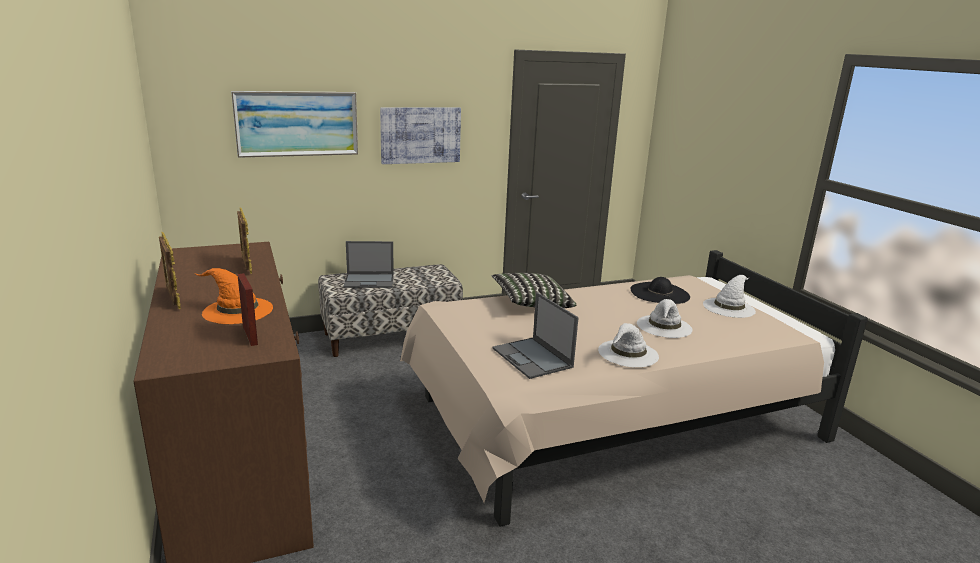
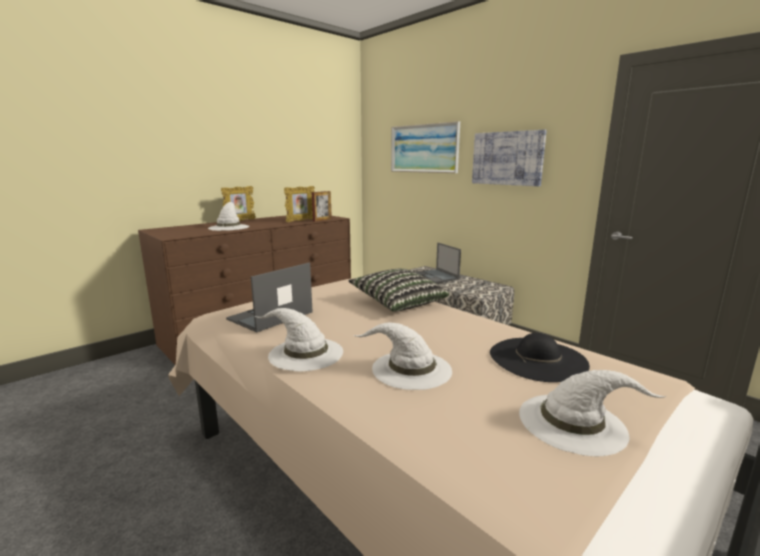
camera: 70 degrees right, 5 degrees down
orange hat [195,268,273,324] -> white hat [208,202,249,231]
picture frame [237,273,258,346] -> picture frame moved to [312,191,332,222]

